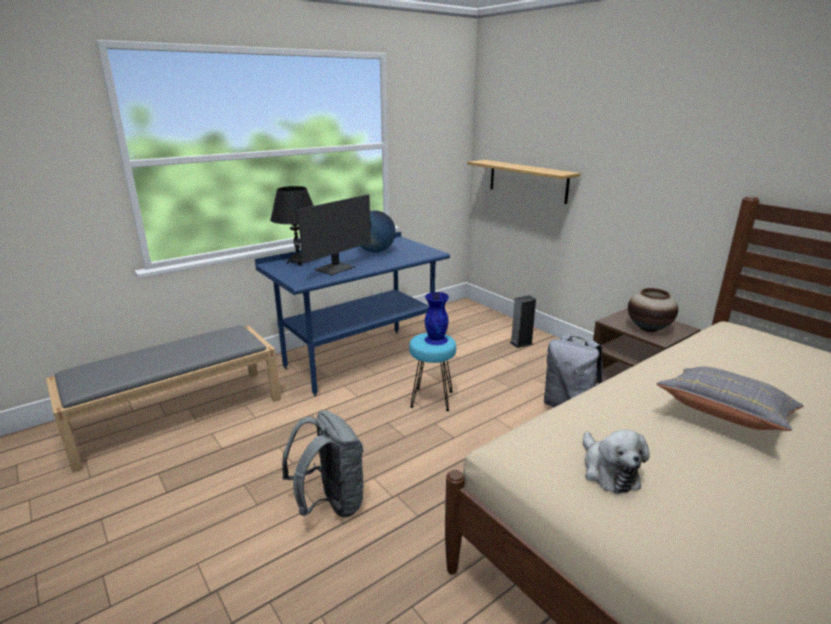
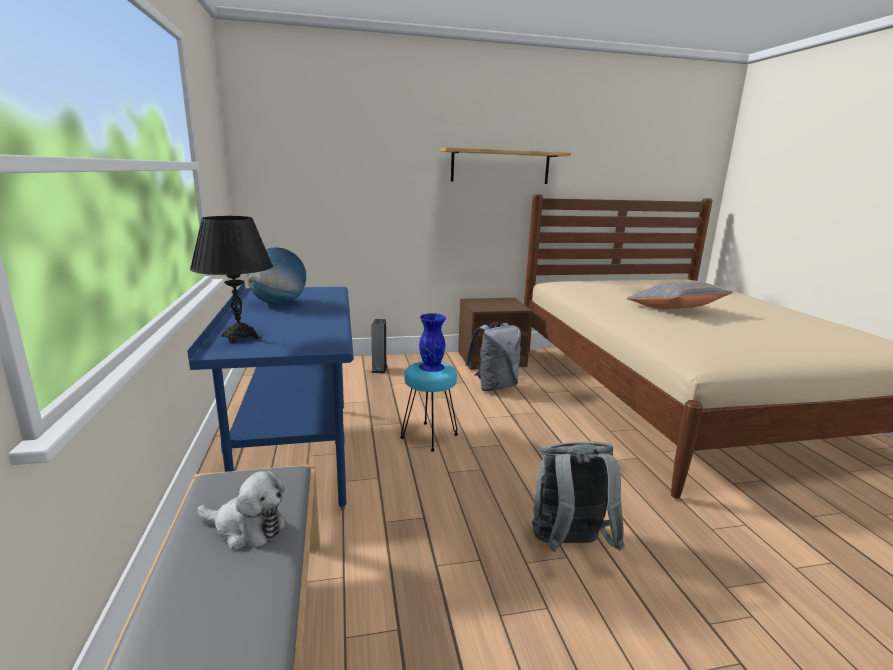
camera: 65 degrees left, 5 degrees down
monitor [297,194,371,275] -> none
shelf [467,160,581,204] -> shelf moved to [440,148,571,184]
plush toy [583,430,650,494] -> plush toy moved to [197,471,286,550]
vase [628,288,678,332] -> none

